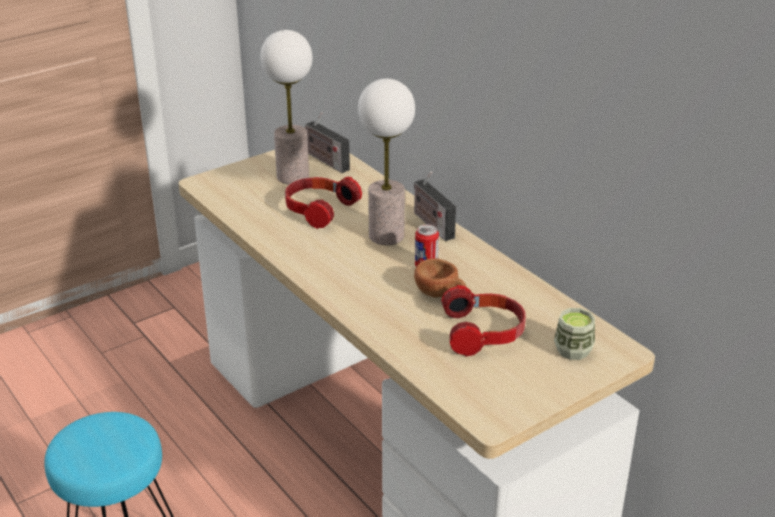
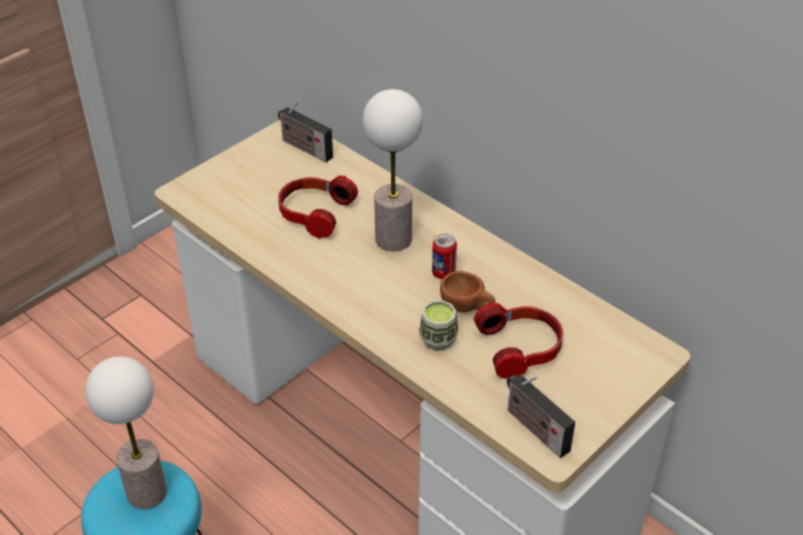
camera: 10 degrees left, 10 degrees up
table lamp [260,30,312,184] -> table lamp moved to [85,356,167,509]
radio [414,172,456,241] -> radio moved to [507,374,575,458]
cup [554,308,595,360] -> cup moved to [419,300,458,351]

